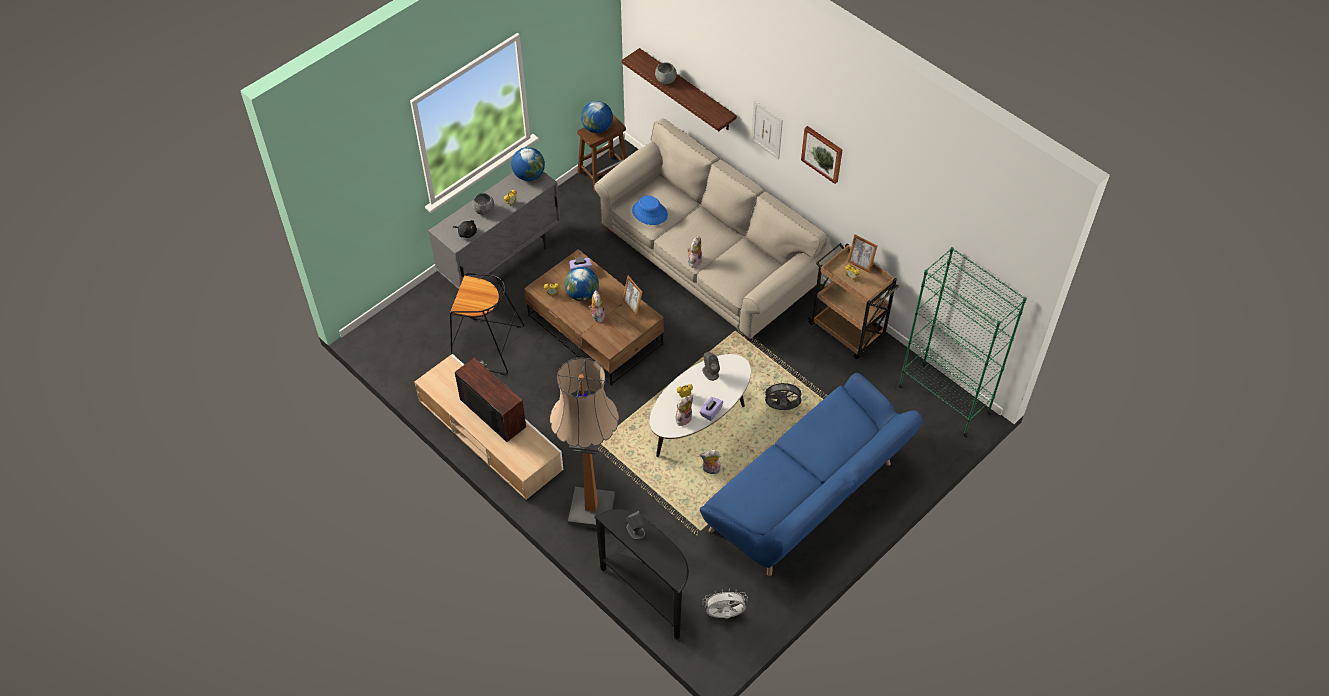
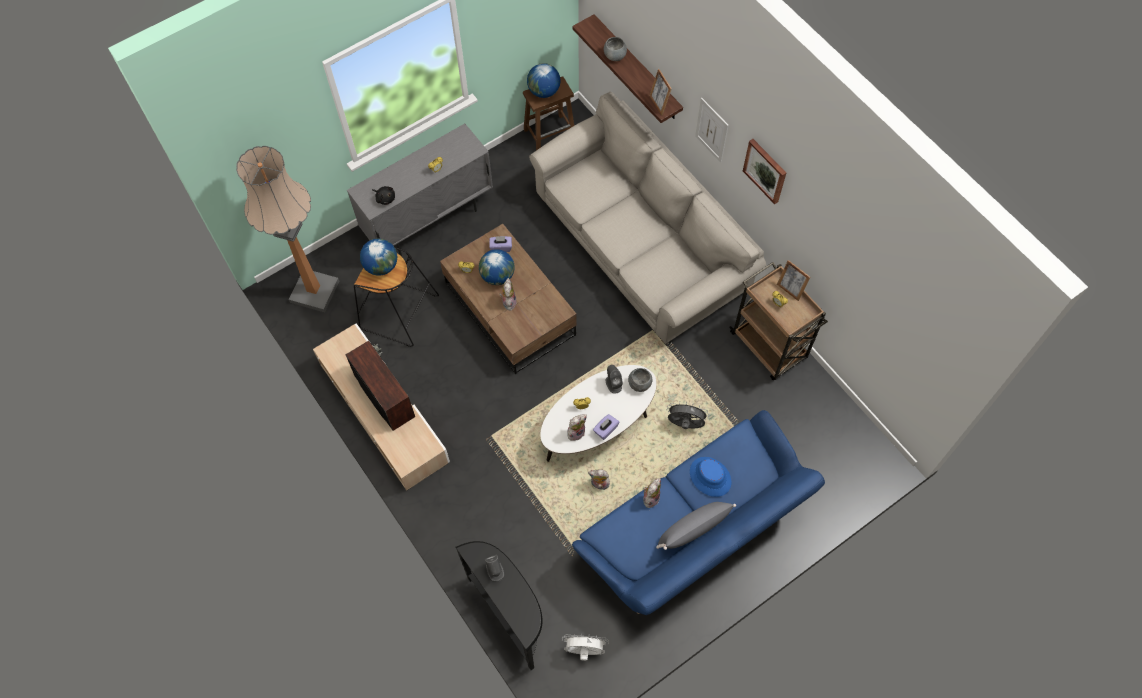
camera: 10 degrees right, 10 degrees up
grey bowl [472,193,494,215] -> grey bowl moved to [628,368,653,392]
globe [511,147,545,181] -> globe moved to [360,238,397,276]
floor lamp [550,357,619,530] -> floor lamp moved to [236,146,339,312]
picture frame [623,275,642,317] -> picture frame moved to [649,69,672,116]
blue hat [632,196,668,225] -> blue hat moved to [690,457,731,497]
plush toy [687,237,702,268] -> plush toy moved to [643,478,661,508]
green bookcase [898,247,1027,437] -> none
none -> grey pillow [656,502,736,550]

